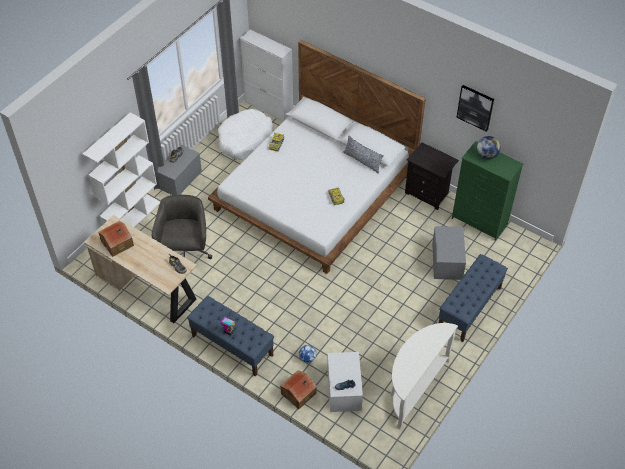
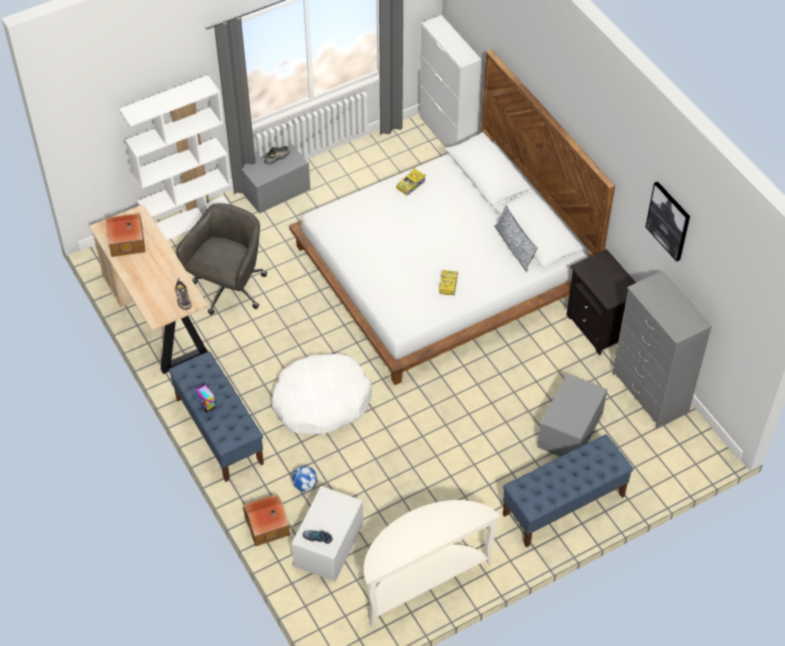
camera: 25 degrees right, 0 degrees up
white dog bed [218,109,273,160] -> white dog bed moved to [271,354,372,434]
green dresser [452,141,523,241] -> grey dresser [612,271,712,428]
globe [477,136,501,159] -> none

